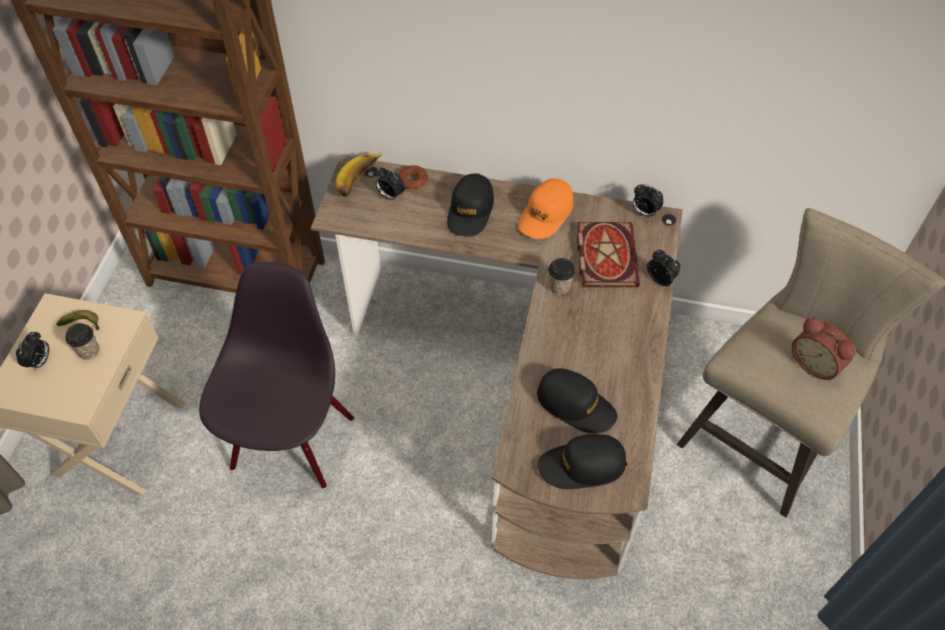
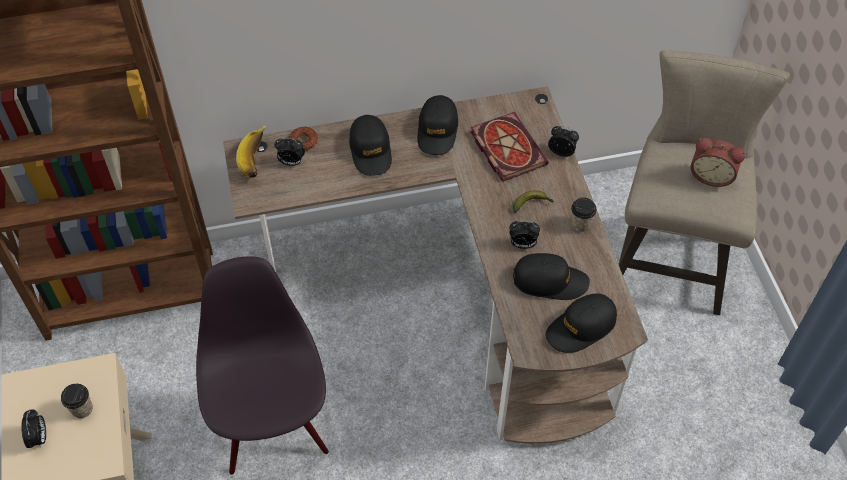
camera: 25 degrees left, 0 degrees up
banana [56,310,100,330] -> banana moved to [513,190,554,213]
orange cap [518,178,573,239] -> black cap [417,95,458,155]
cup [548,258,575,295] -> cup moved to [571,198,597,232]
alarm clock [632,184,663,218] -> alarm clock moved to [509,221,540,249]

